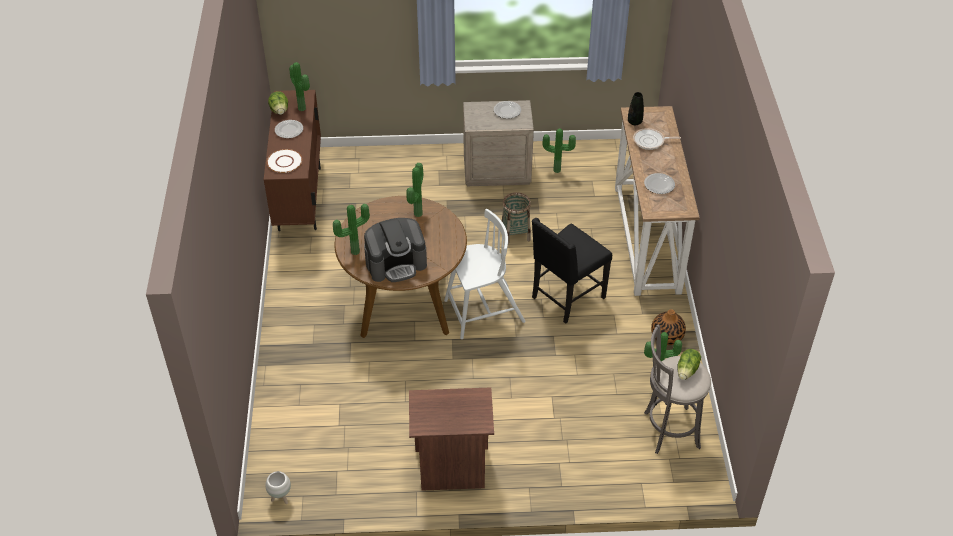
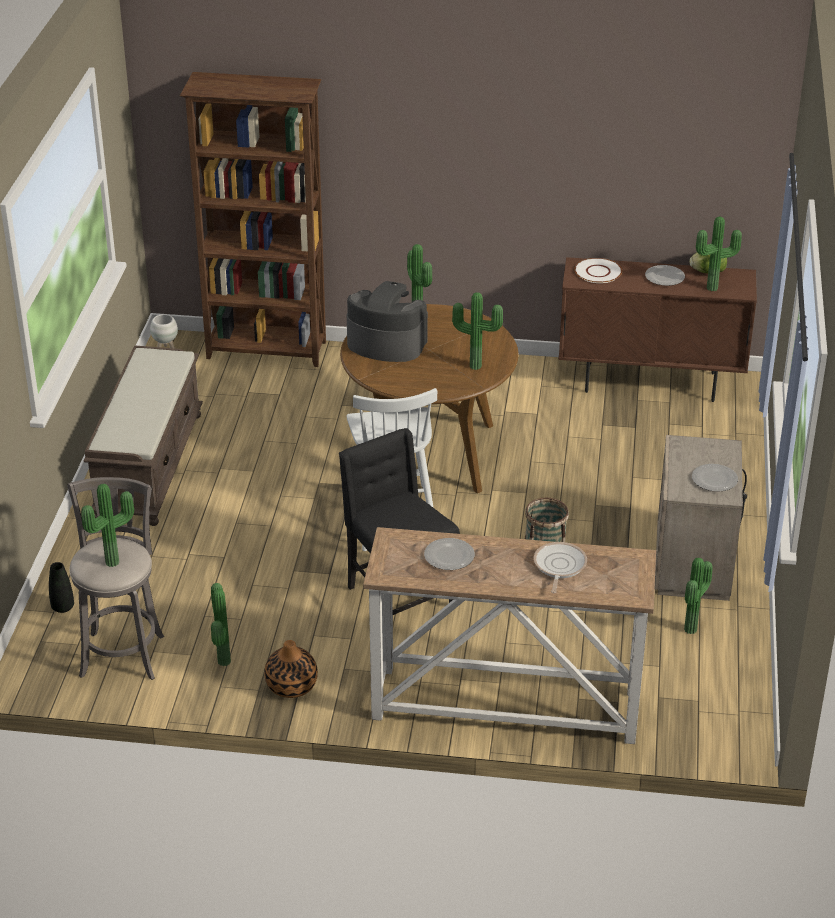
camera: 100 degrees right, 10 degrees down
coffee machine [364,218,427,282] -> coffee machine turned 120 degrees clockwise [347,281,428,362]
brown nightstand [409,387,494,491] -> brown bench [83,345,203,526]
black vase [628,92,644,125] -> black vase moved to [49,562,74,613]
lettuce [677,349,701,380] -> potted plant [81,484,134,567]
none -> brown bookcase [180,72,326,367]

